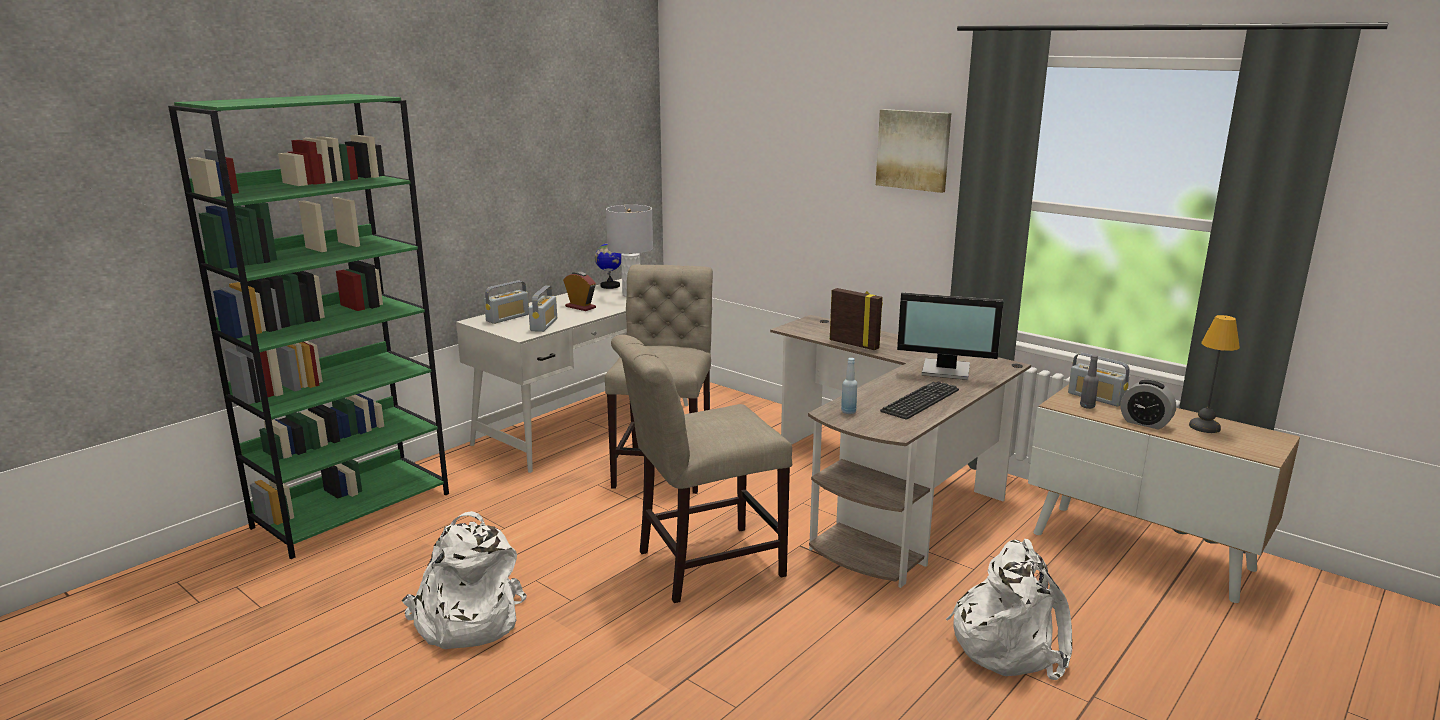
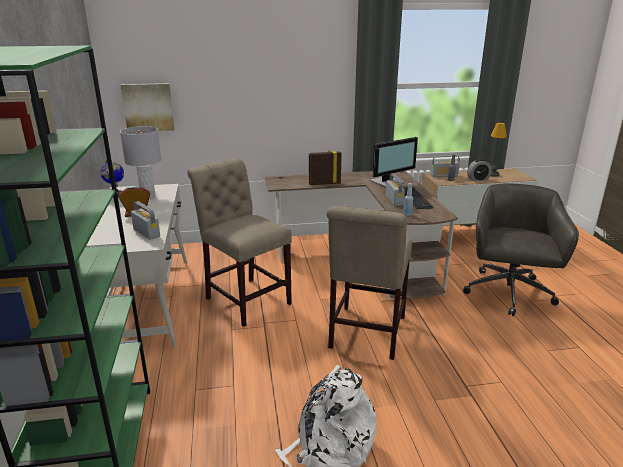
camera: 50 degrees left, 5 degrees up
radio [484,281,529,324] -> radio moved to [386,174,405,206]
picture [876,109,951,193] -> picture moved to [120,83,175,131]
white backpack [946,539,1072,680] -> grey office chair [463,184,579,316]

